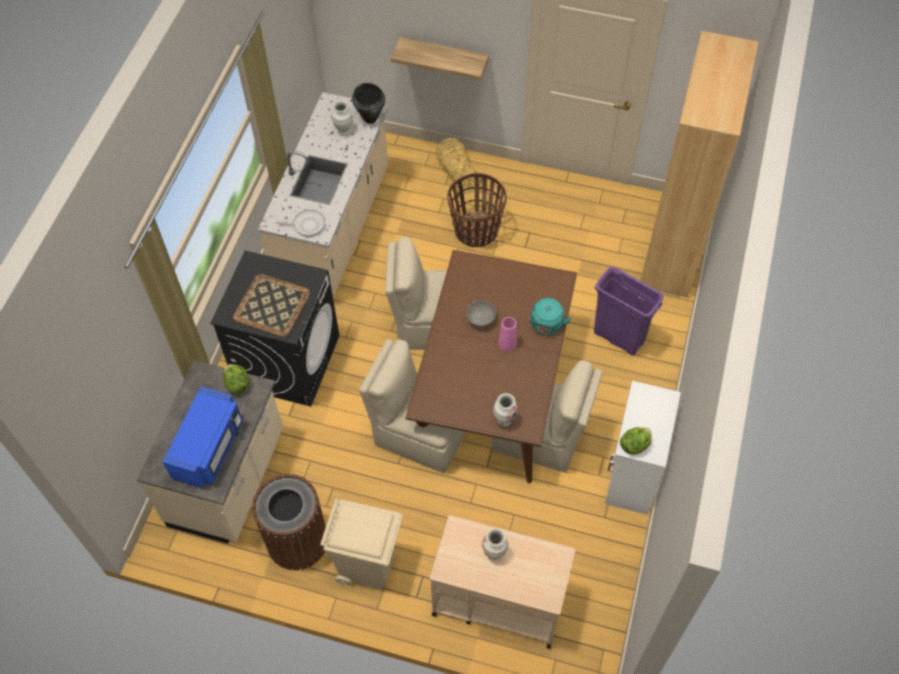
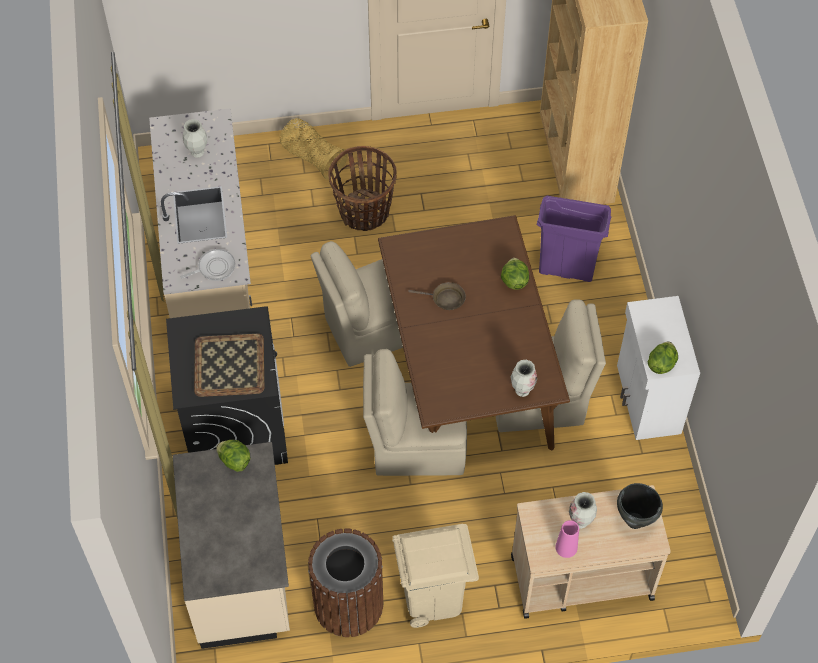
camera: 25 degrees left, 0 degrees up
blue microwave [163,387,243,489] -> none
black cooking pot [352,83,385,124] -> black cooking pot moved to [617,483,663,529]
shelf [391,37,489,80] -> none
grey bowl [467,300,496,328] -> brown frying pan [408,282,466,310]
pink vase [498,317,517,352] -> pink vase moved to [555,520,579,558]
turquoise kettle [529,298,571,335] -> lettuce [501,258,529,290]

